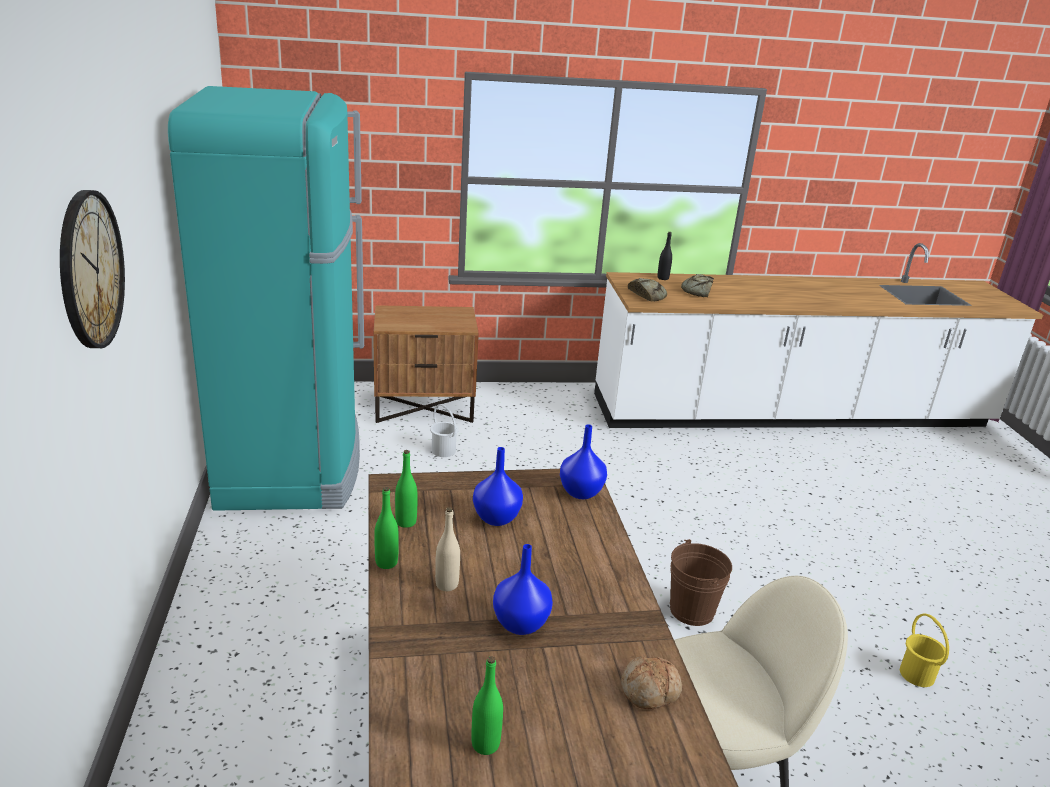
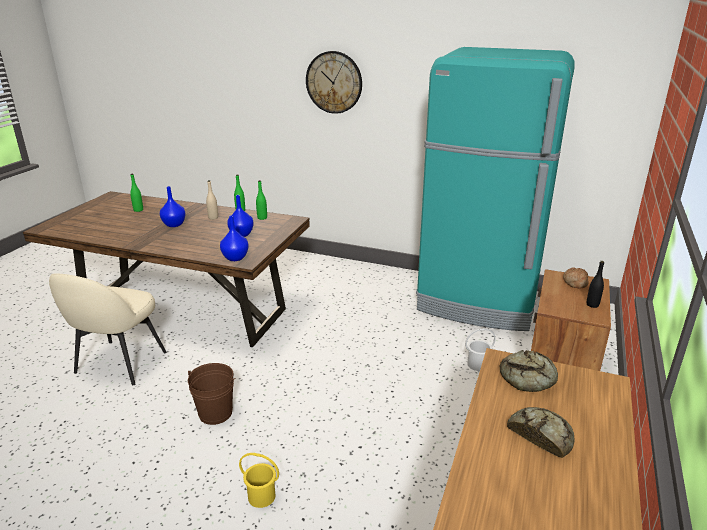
camera: 120 degrees right, 0 degrees up
bread [621,656,682,709] -> bread moved to [563,267,589,288]
black bottle [657,232,672,280] -> black bottle moved to [587,261,604,308]
yellow bucket [900,614,949,687] -> yellow bucket moved to [239,453,279,508]

